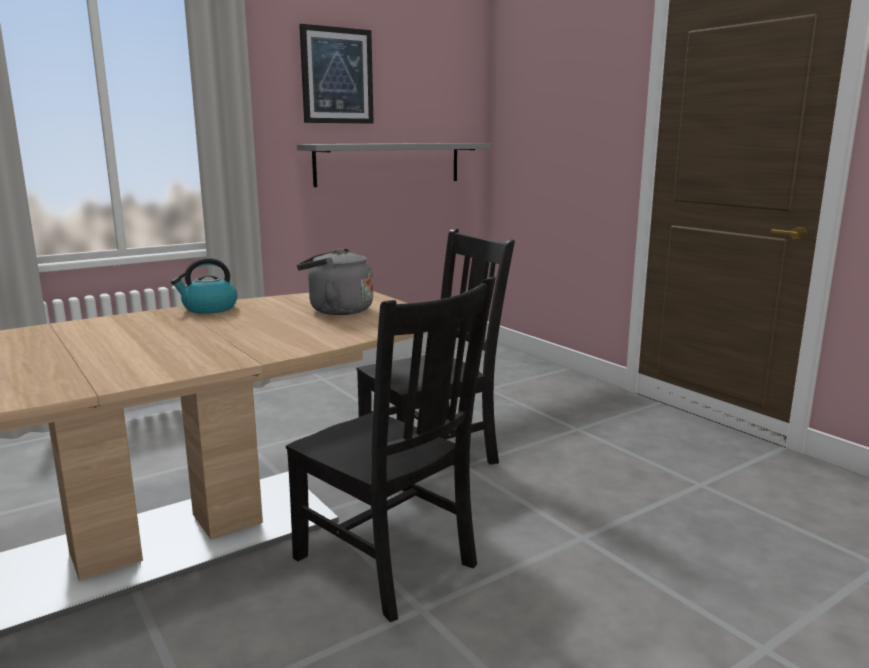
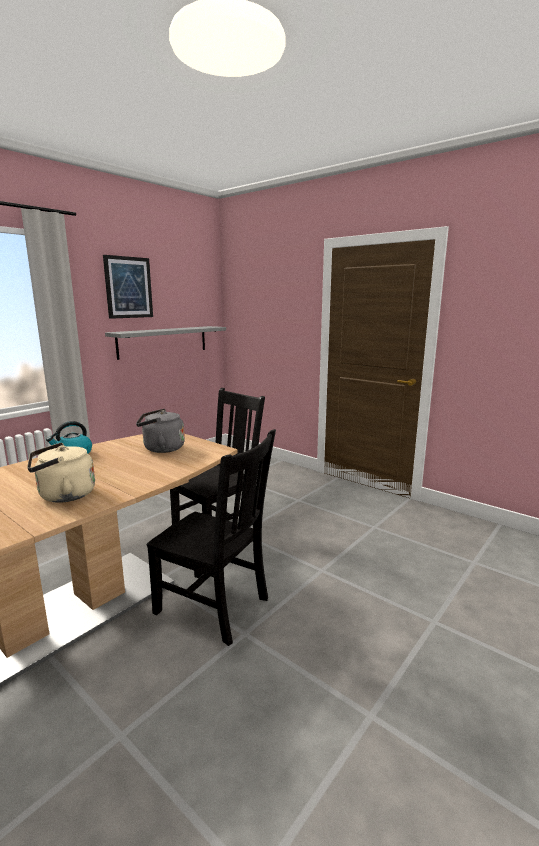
camera: 15 degrees left, 0 degrees up
none -> beige kettle [27,442,95,503]

